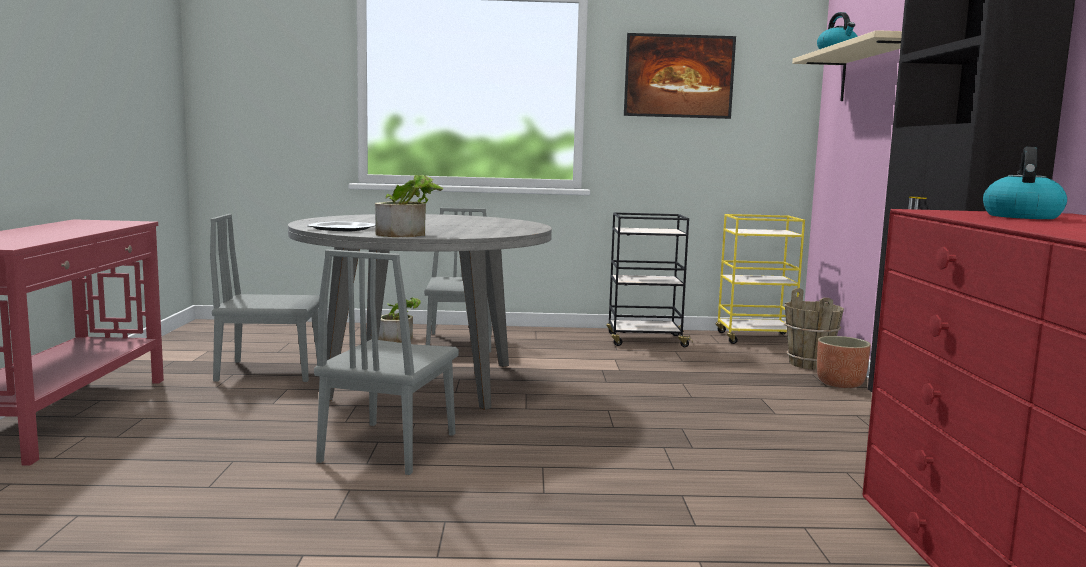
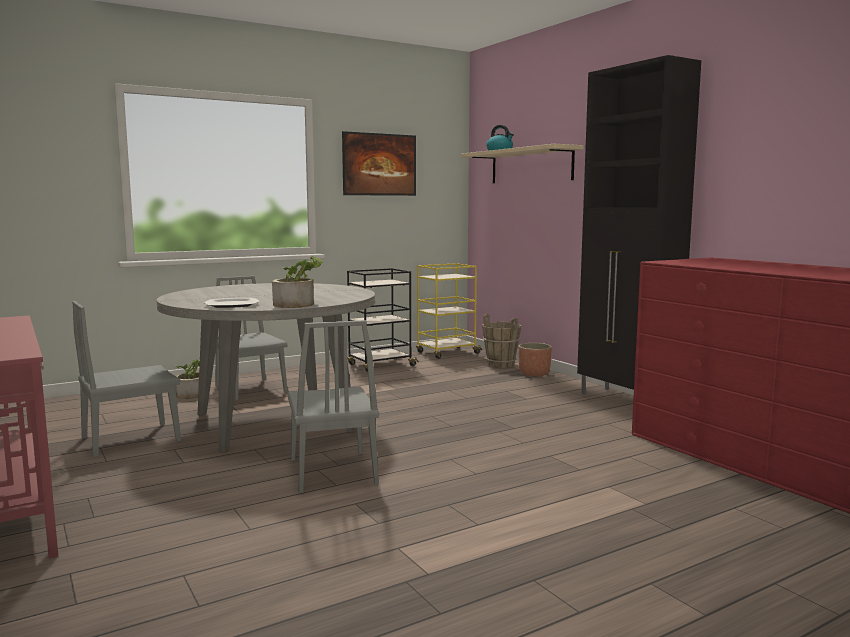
camera: 30 degrees left, 0 degrees up
kettle [983,147,1067,219] -> none

